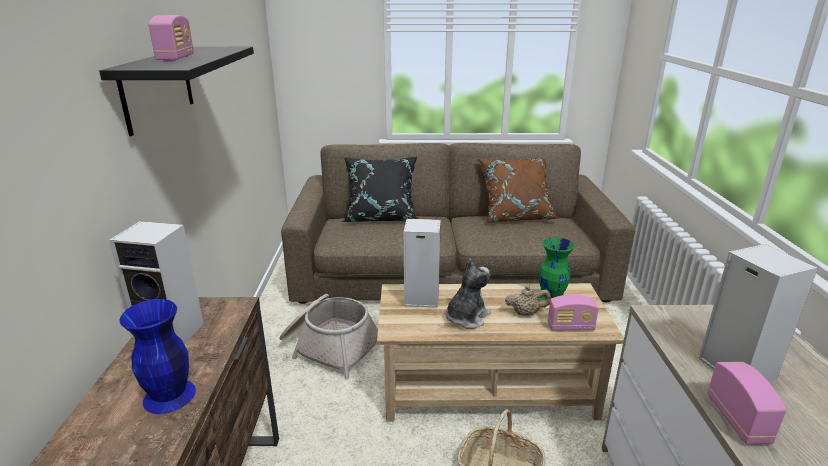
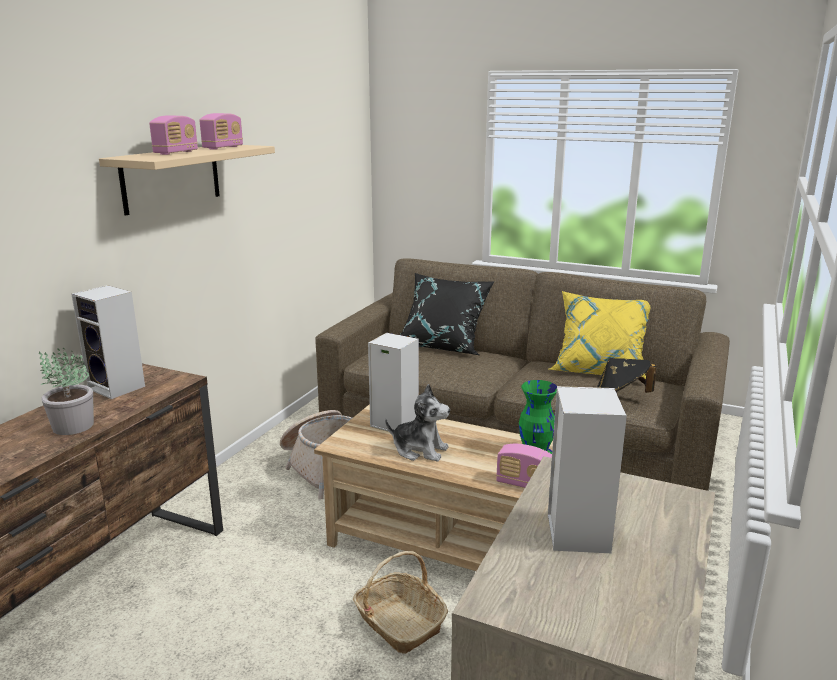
camera: 25 degrees right, 5 degrees down
black shelf [99,47,254,136] -> beige shelf [99,145,275,215]
blue vase [119,299,196,414] -> potted plant [39,347,94,435]
plush toy [446,258,491,329] -> plush toy turned 45 degrees clockwise [385,384,450,461]
brown pillow [478,157,559,223] -> yellow pillow [549,291,651,379]
beige teapot [505,286,551,315] -> none
radio [707,362,786,444] -> radio moved to [199,113,243,150]
none -> black hat [597,358,656,393]

